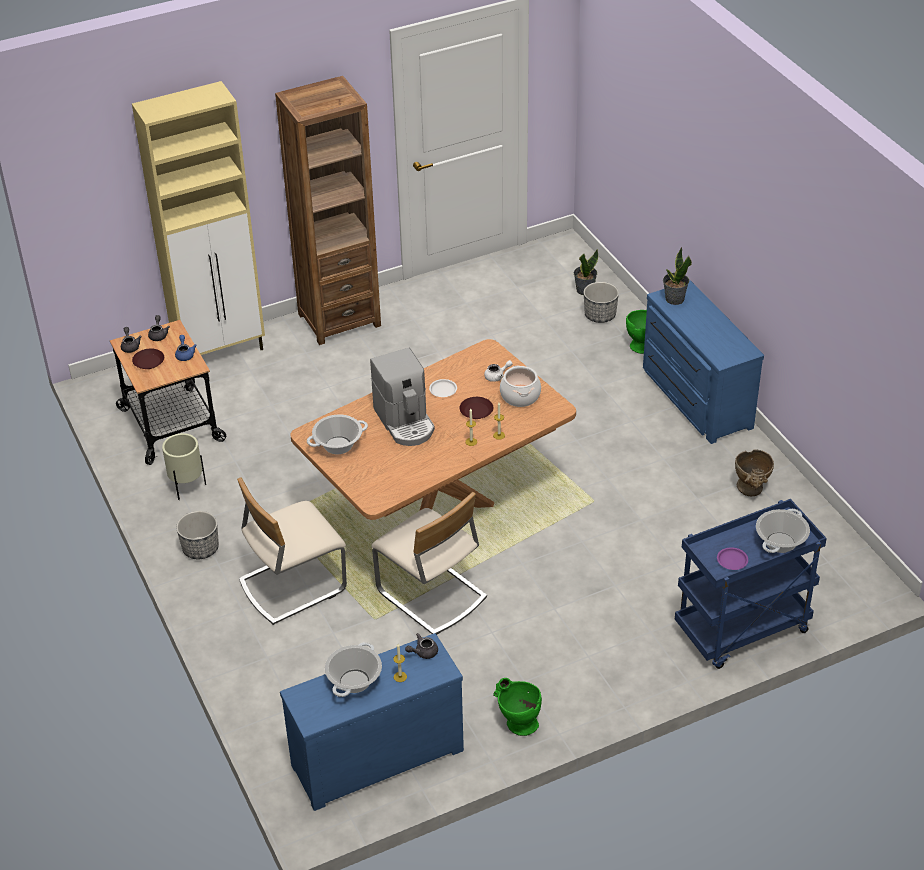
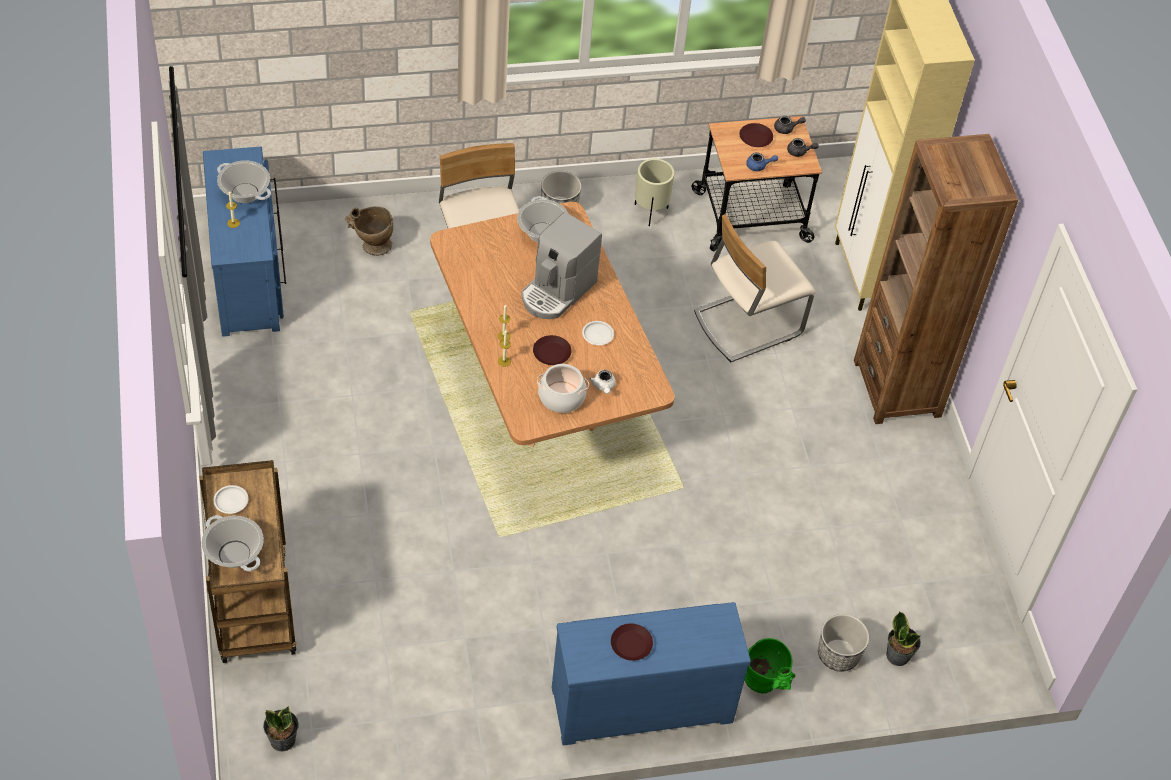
camera: 100 degrees right, 10 degrees up
coffee machine [370,348,435,446] -> coffee machine turned 45 degrees counterclockwise [522,212,602,319]
beige chair [371,492,487,635] -> beige chair moved to [694,214,816,362]
grey teapot [405,633,438,659] -> none
green vase [493,678,542,736] -> none
potted plant [663,247,692,305] -> potted plant moved to [263,706,299,752]
blue cart [675,499,827,669] -> brown cart [199,460,296,663]
purple plate [717,547,748,570] -> white plate [213,485,248,514]
beige vase [735,449,774,496] -> beige vase moved to [345,206,393,255]
none -> brown plate [611,623,653,661]

